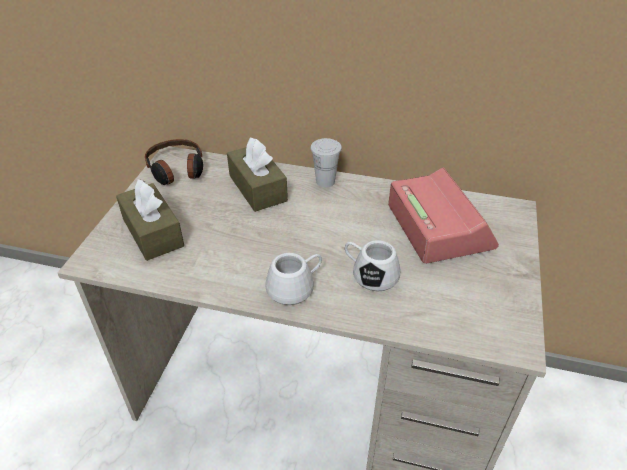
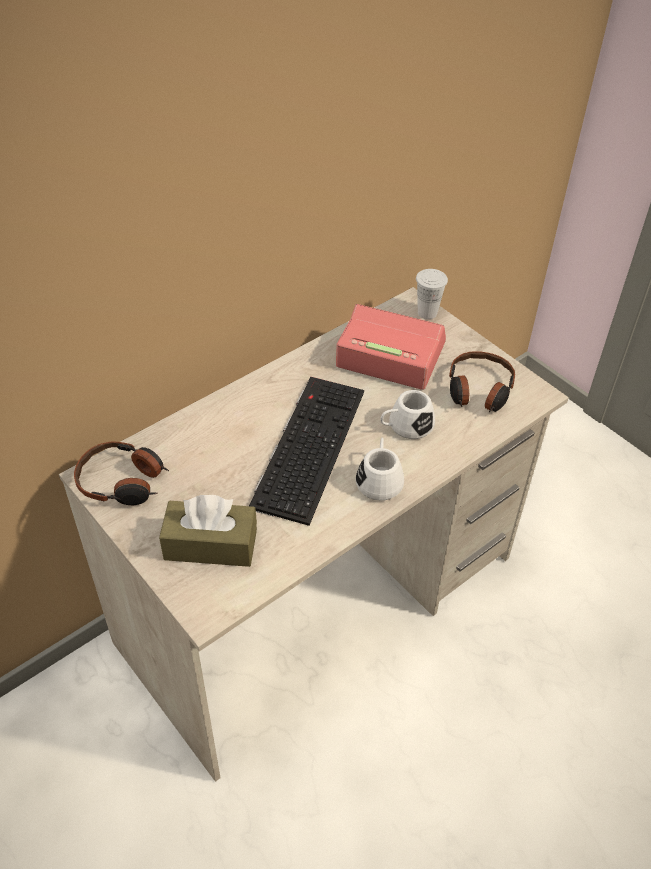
camera: 55 degrees left, 5 degrees up
brown tissue box [227,137,288,212] -> none
white cup [311,138,342,188] -> white cup moved to [416,269,448,319]
none -> keyboard [249,377,364,526]
none -> headphones [449,351,515,412]

